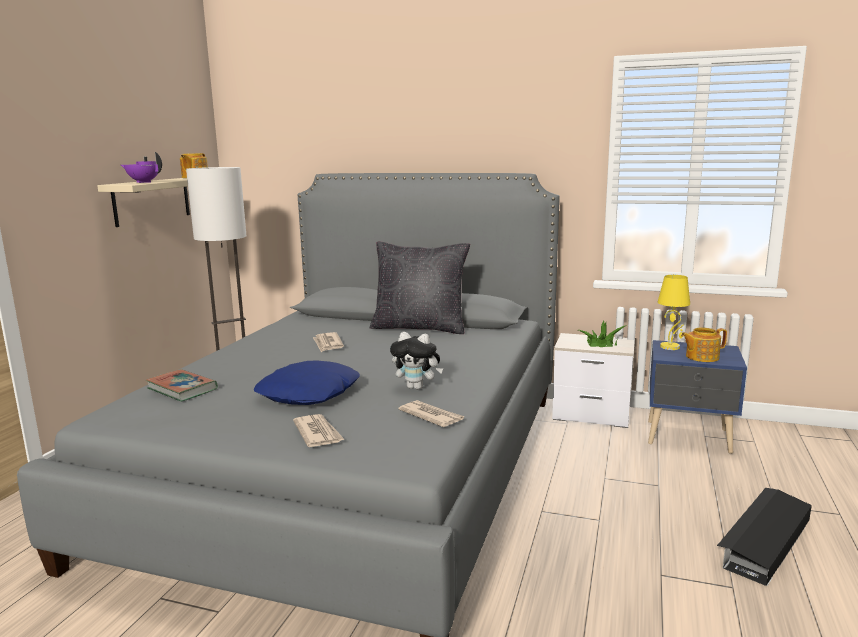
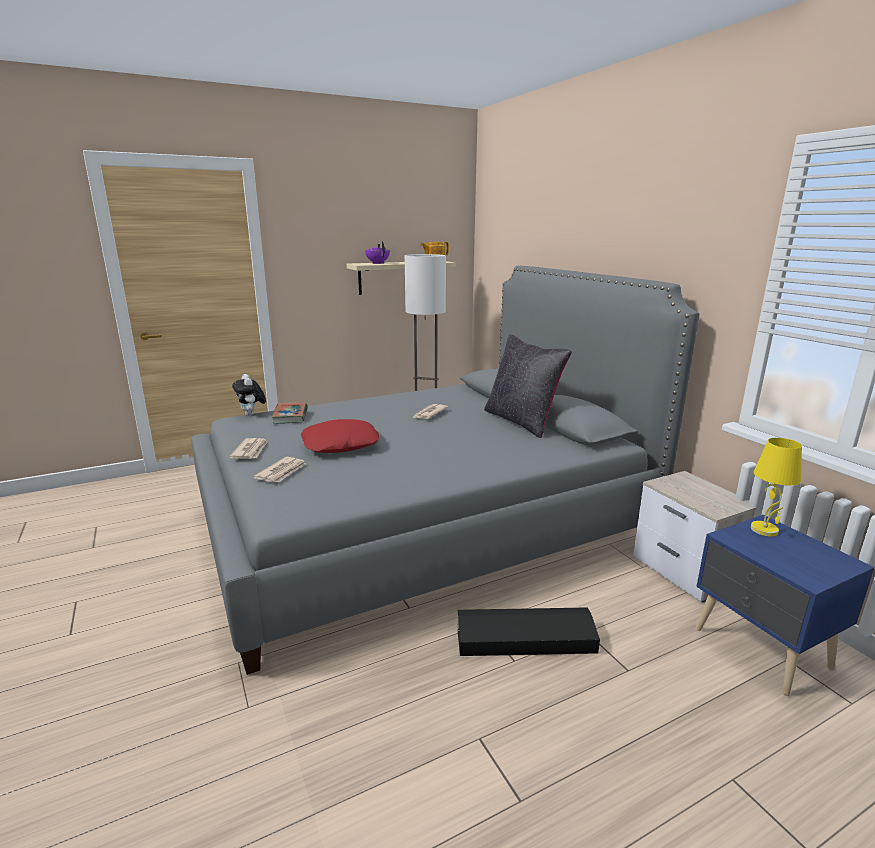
camera: 45 degrees right, 5 degrees up
blue pillow [254,361,360,405] -> red pillow [301,419,379,453]
plush toy [390,332,443,390] -> plush toy moved to [232,374,266,416]
newspaper [398,400,465,427] -> newspaper moved to [229,438,268,459]
potted plant [579,321,627,347] -> none
teapot [681,328,727,362] -> none
black storage box [717,488,812,586] -> black storage box moved to [457,607,600,657]

